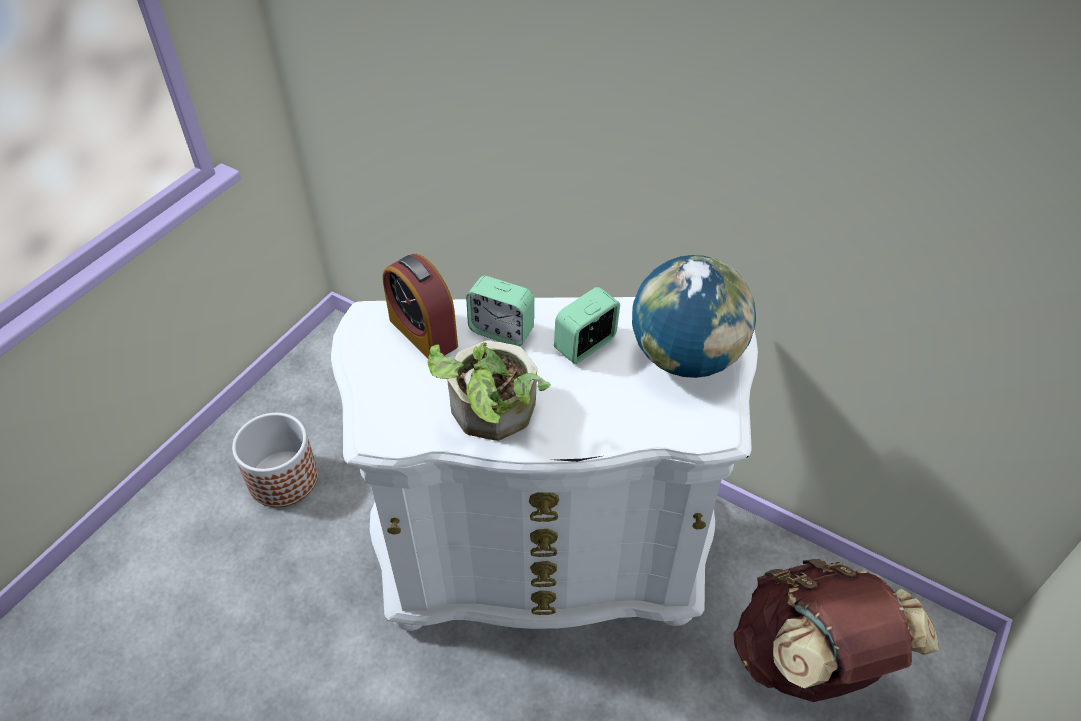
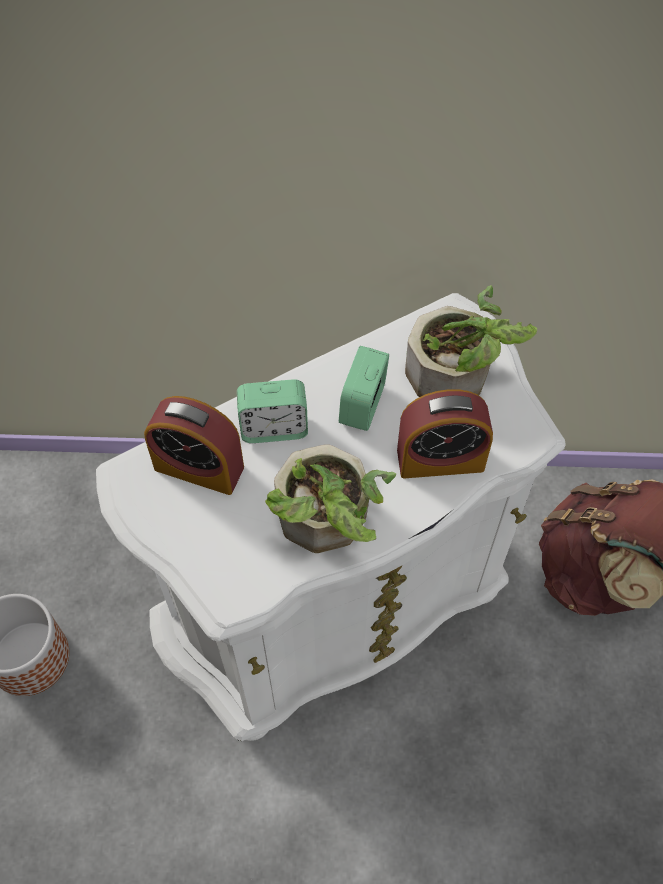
camera: 30 degrees left, 10 degrees up
globe [632,255,756,378] -> potted plant [405,285,537,397]
none -> alarm clock [397,389,493,479]

